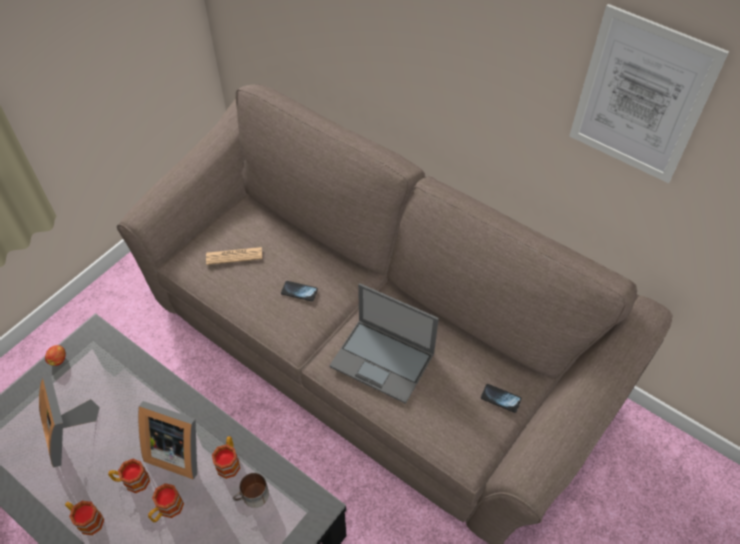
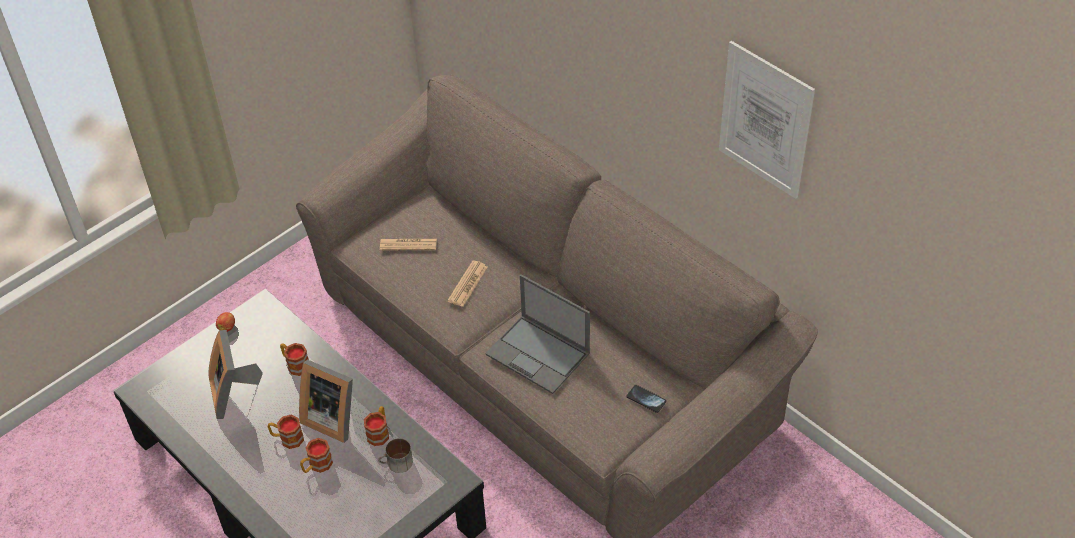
camera: 10 degrees right, 5 degrees down
mug [65,501,104,535] -> mug moved to [280,343,309,376]
phone [281,281,318,301] -> newspaper [447,260,488,307]

